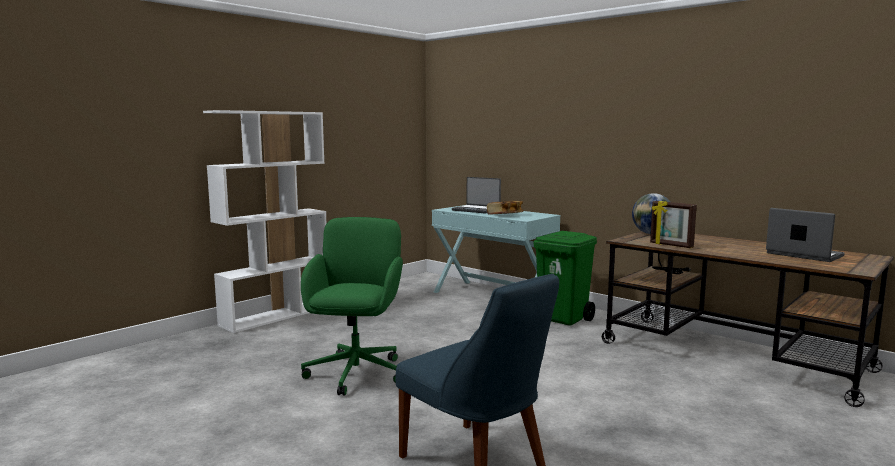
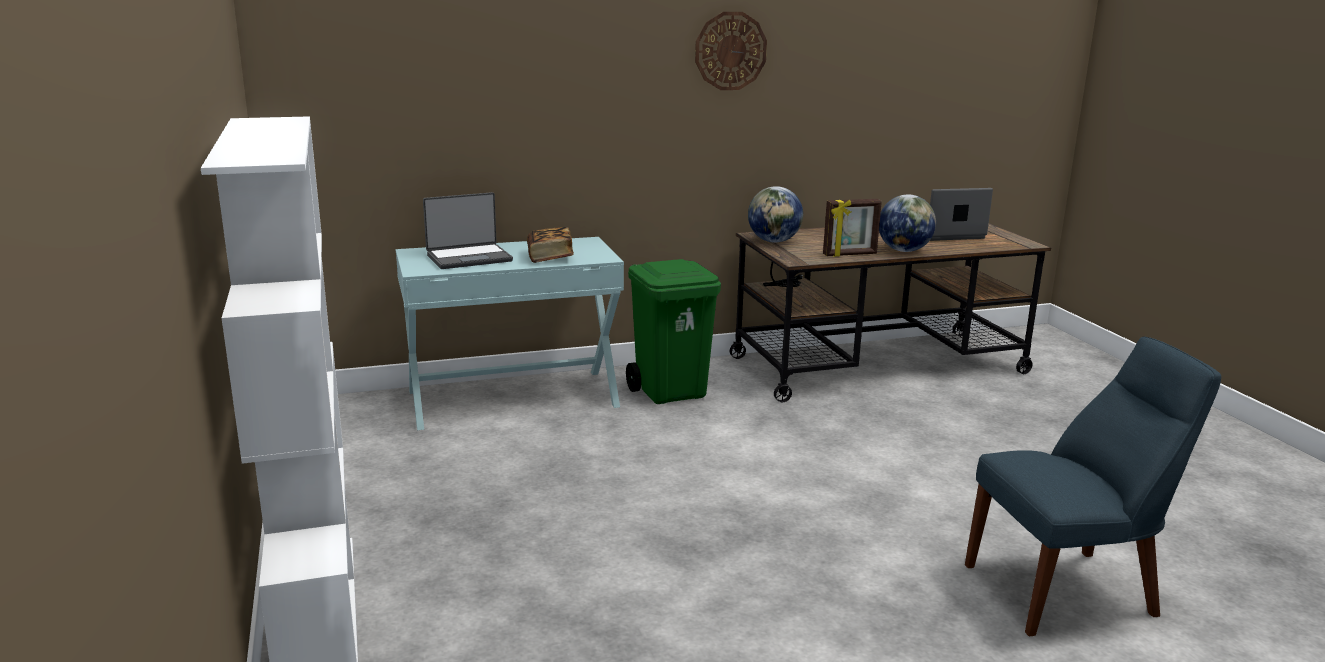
camera: 60 degrees left, 10 degrees up
green office chair [301,217,403,396] -> none
none -> wall clock [695,12,767,90]
none -> globe [879,194,936,252]

